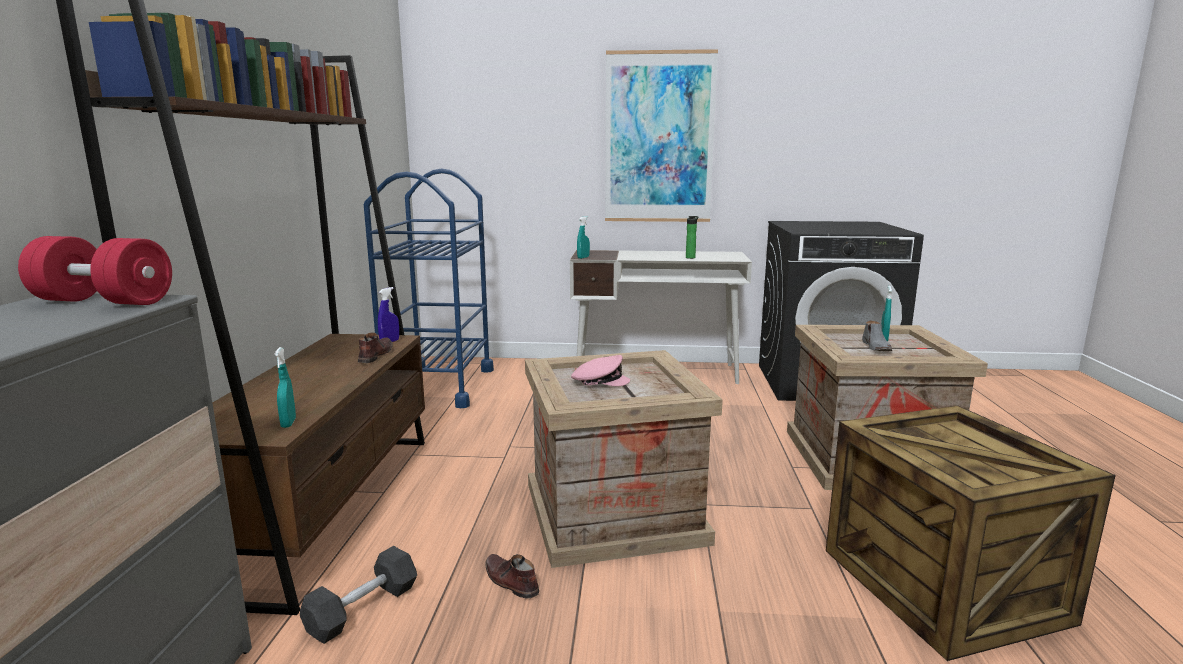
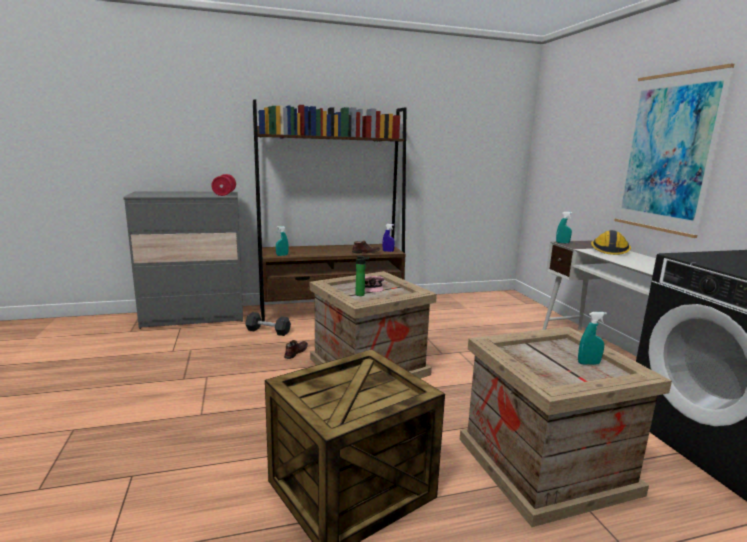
camera: 70 degrees right, 0 degrees up
blue cart [364,169,494,408] -> none
bottle [686,216,699,259] -> bottle moved to [355,255,370,296]
grey shoe [862,321,892,351] -> none
none -> hard hat [591,230,631,255]

